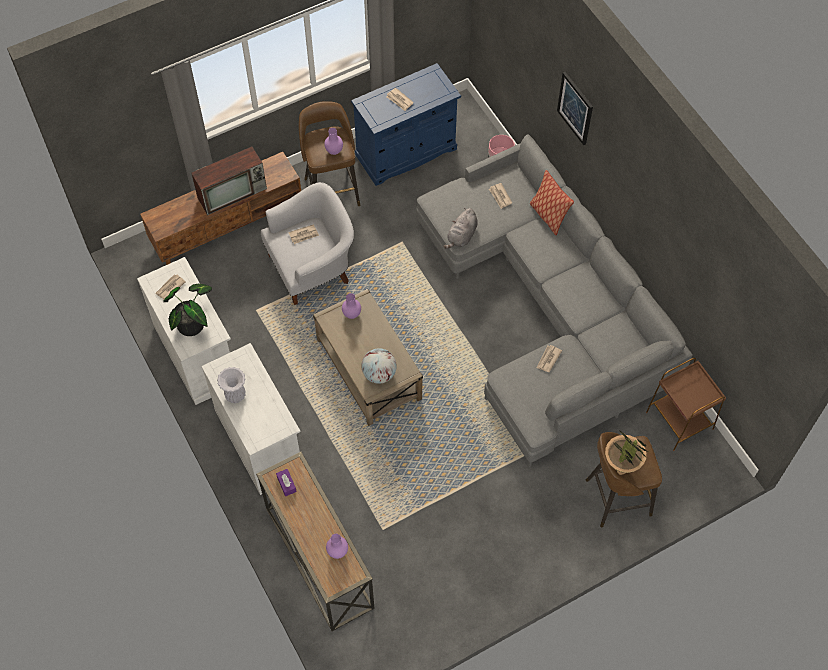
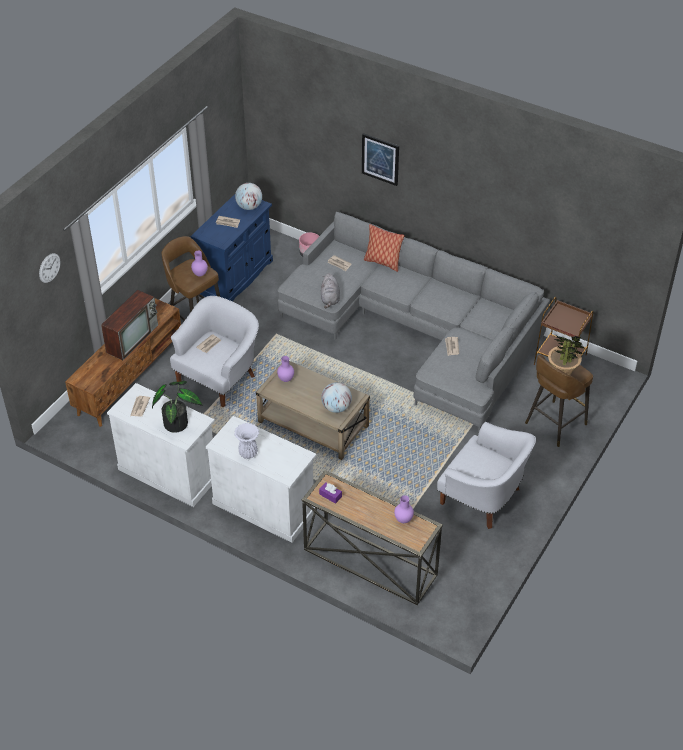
camera: 30 degrees left, 15 degrees down
none -> wall clock [39,253,60,283]
none -> globe [235,183,262,210]
none -> white armchair [437,422,536,529]

